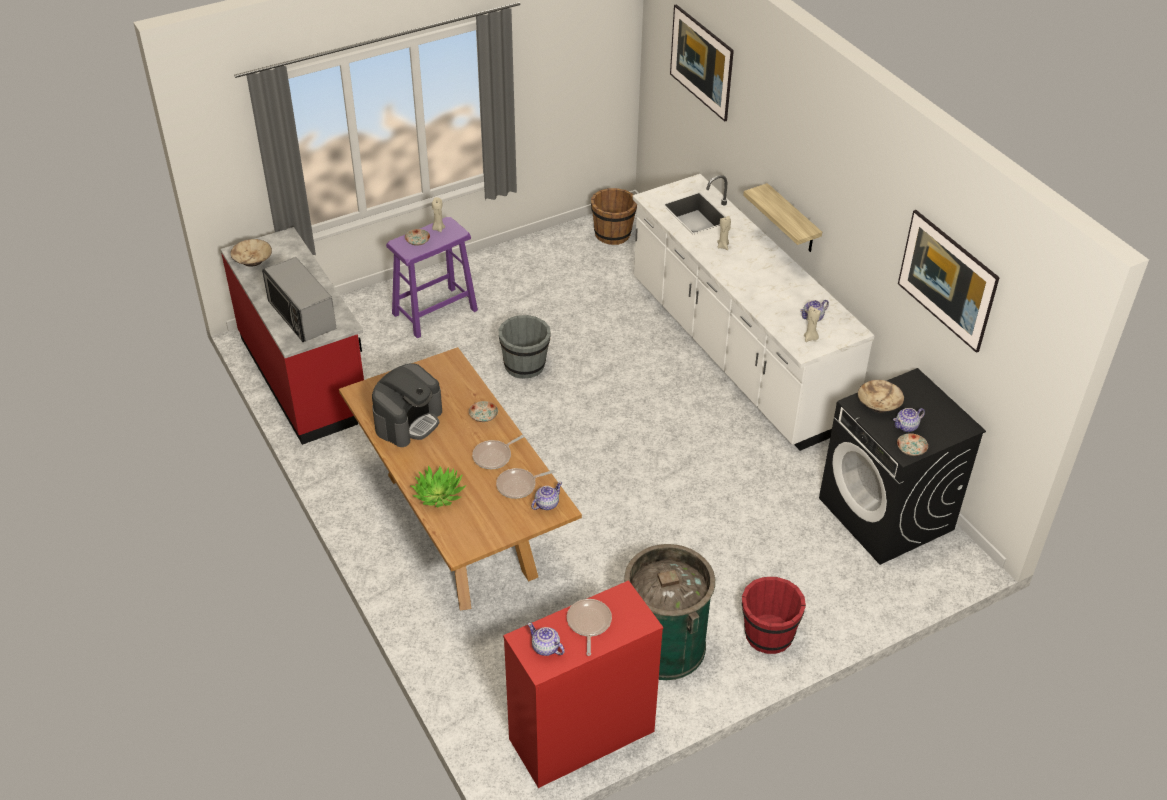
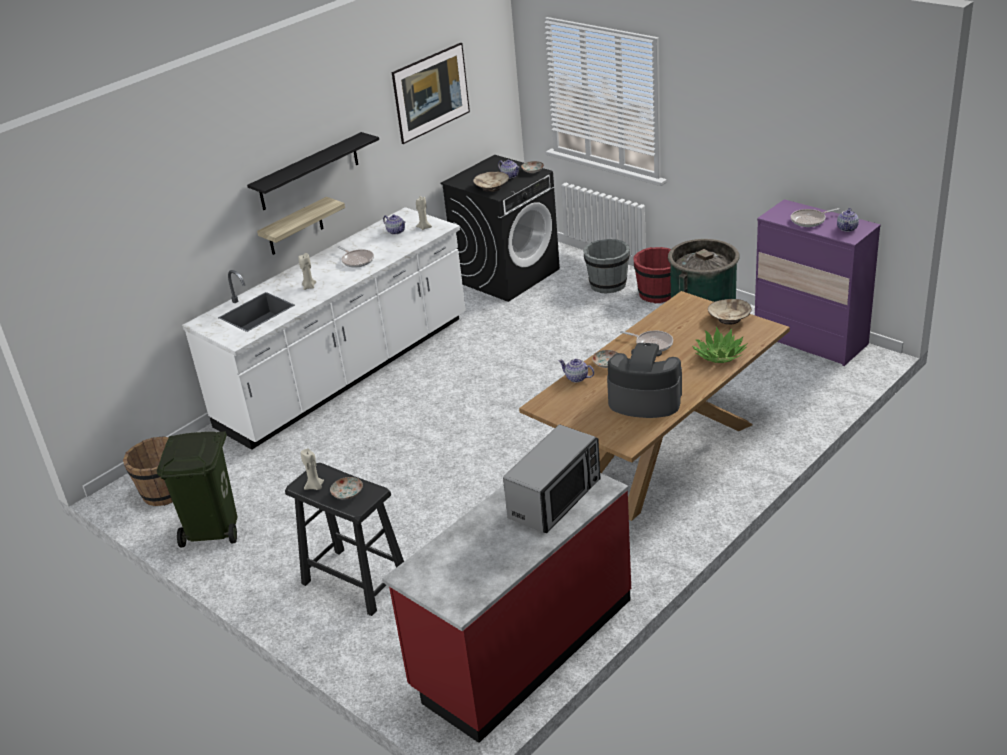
camera: 105 degrees left, 10 degrees down
beige bowl [230,239,272,267] -> beige bowl moved to [708,299,752,325]
purple stool [386,217,478,338] -> black stool [285,463,404,616]
frying pan [496,468,555,499] -> frying pan moved to [338,246,374,268]
grey bucket [498,315,551,379] -> grey bucket moved to [583,239,630,293]
red dresser [503,580,663,788] -> purple dresser [755,199,881,366]
teapot [531,482,562,510] -> teapot moved to [559,359,594,382]
picture [670,4,734,122] -> none
none -> green trash can [157,431,237,548]
none -> black shelf [247,132,379,210]

